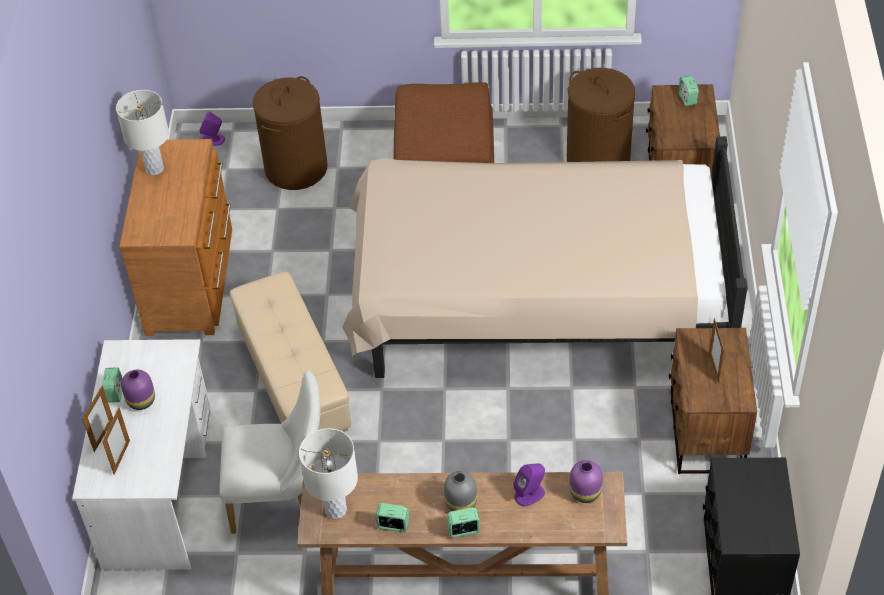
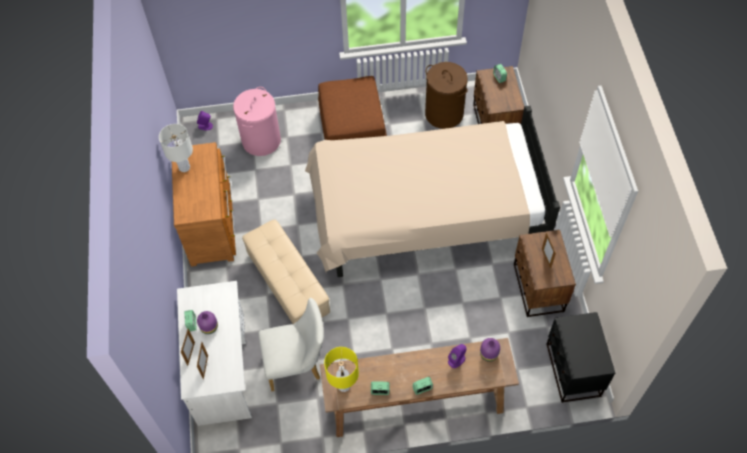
camera: 10 degrees left, 10 degrees up
brown laundry basket [253,76,328,190] -> pink laundry basket [233,87,281,156]
white table lamp [299,428,358,519] -> yellow table lamp [324,347,359,392]
grey vase [444,471,477,511] -> none

